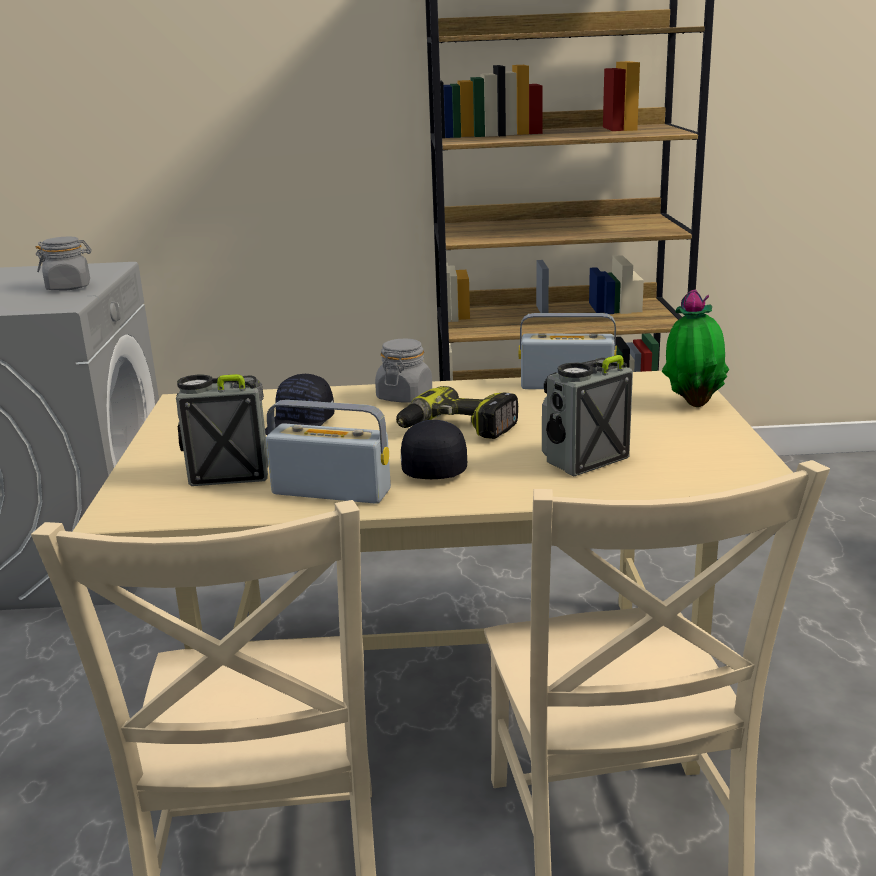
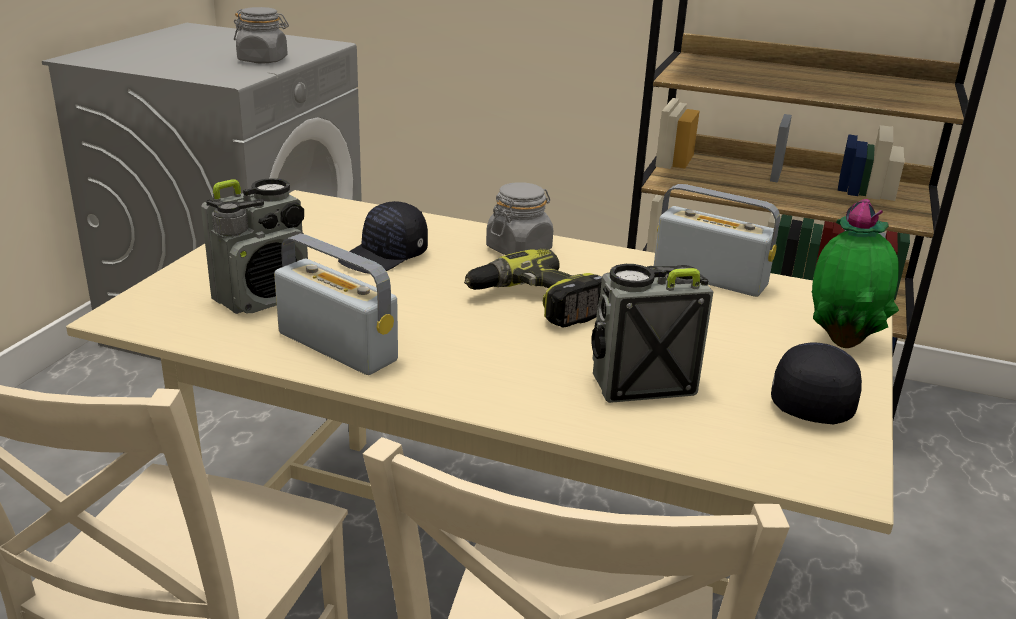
camera: 20 degrees right, 5 degrees up
radio [176,374,268,486] -> radio turned 120 degrees clockwise [201,178,308,314]
black cap [401,420,467,479] -> black cap moved to [771,343,862,424]

